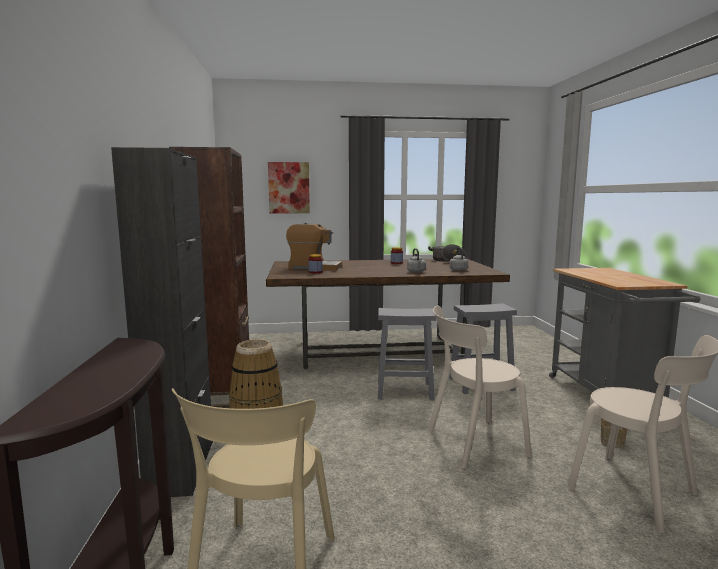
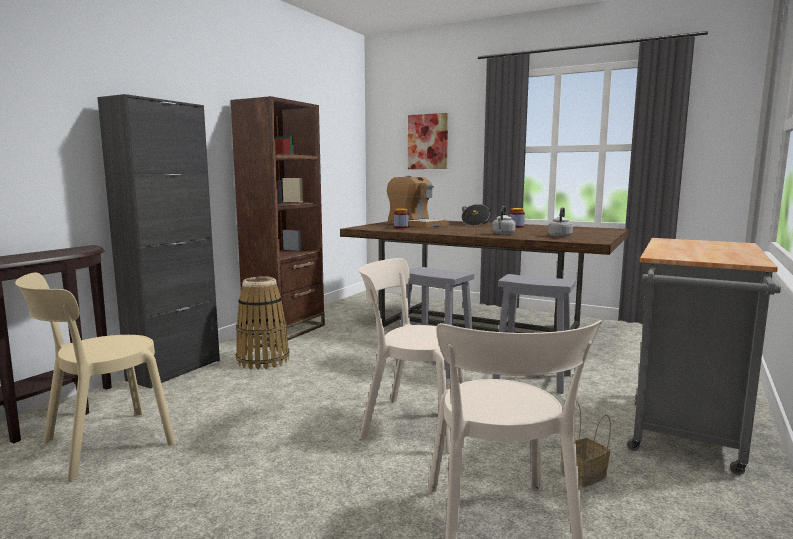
camera: 35 degrees right, 0 degrees up
cooking pot [428,244,466,262] -> cooking pot moved to [462,204,490,226]

